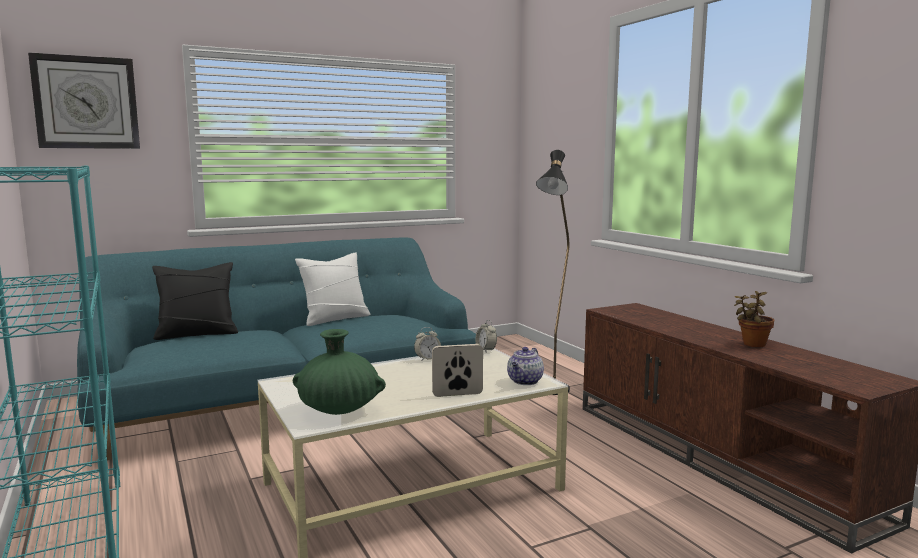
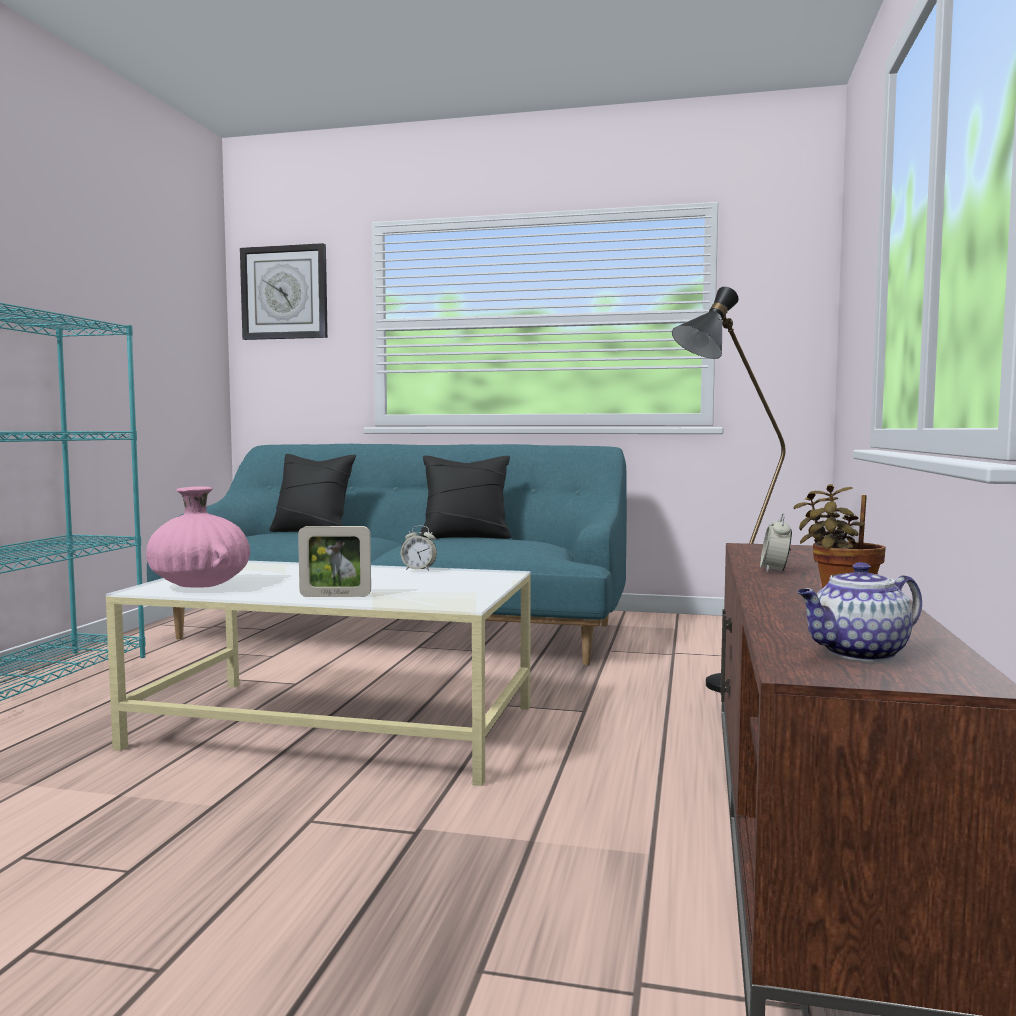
camera: 40 degrees right, 5 degrees down
green vase [293,329,386,415] -> pink vase [146,487,250,587]
white pillow [295,252,370,326] -> black pillow [419,456,511,539]
picture frame [432,344,483,397] -> picture frame turned 150 degrees clockwise [298,526,371,597]
alarm clock [475,320,497,352] -> alarm clock moved to [760,513,792,572]
teapot [507,347,544,385] -> teapot moved to [798,562,922,662]

